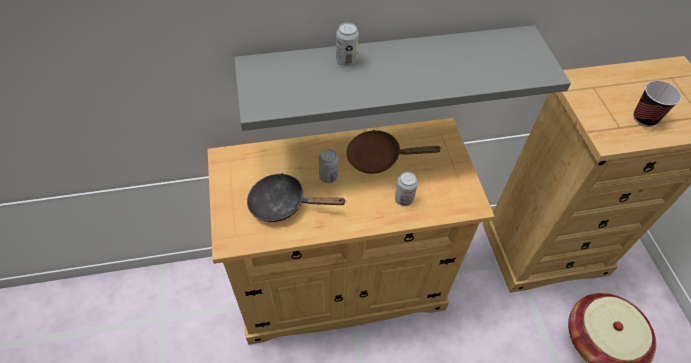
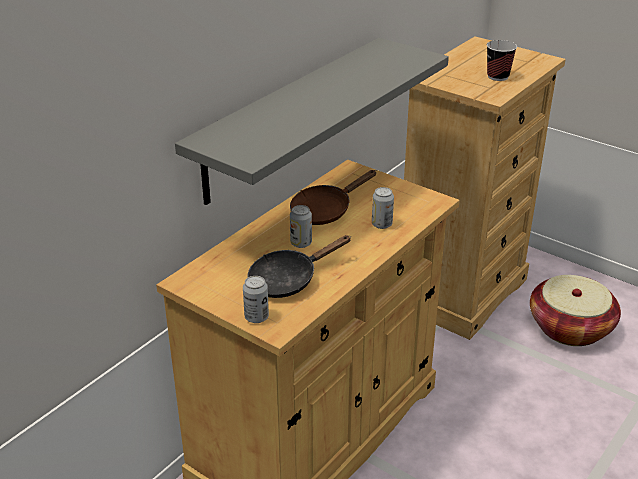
camera: 40 degrees left, 20 degrees down
can [336,23,359,66] -> can moved to [243,276,269,323]

